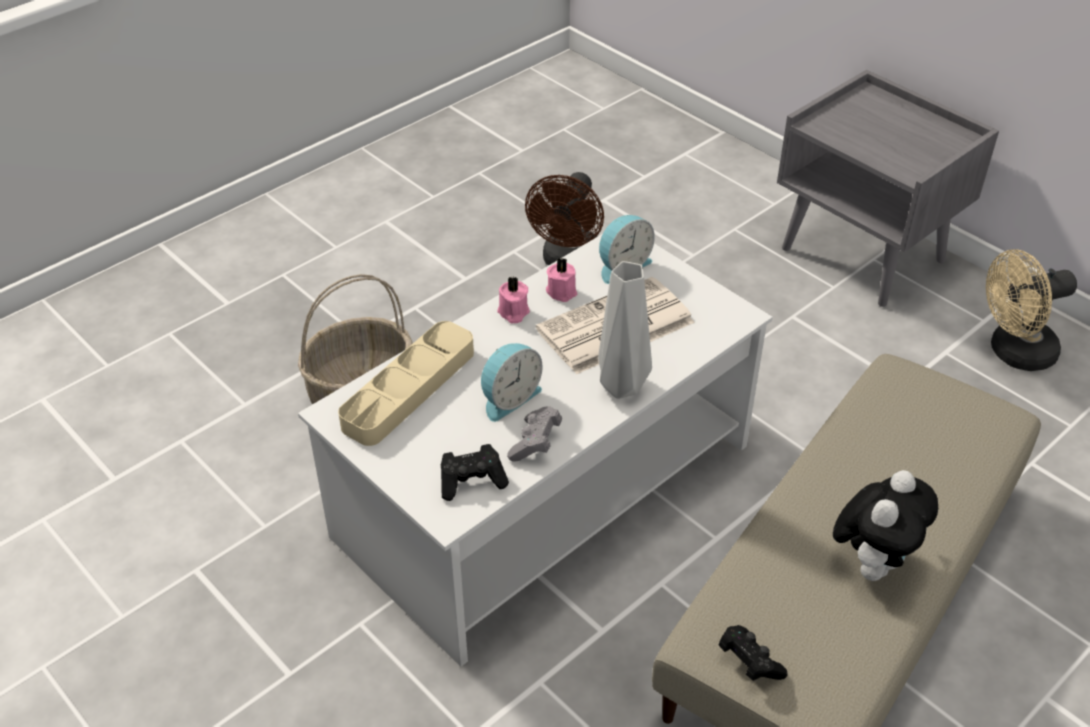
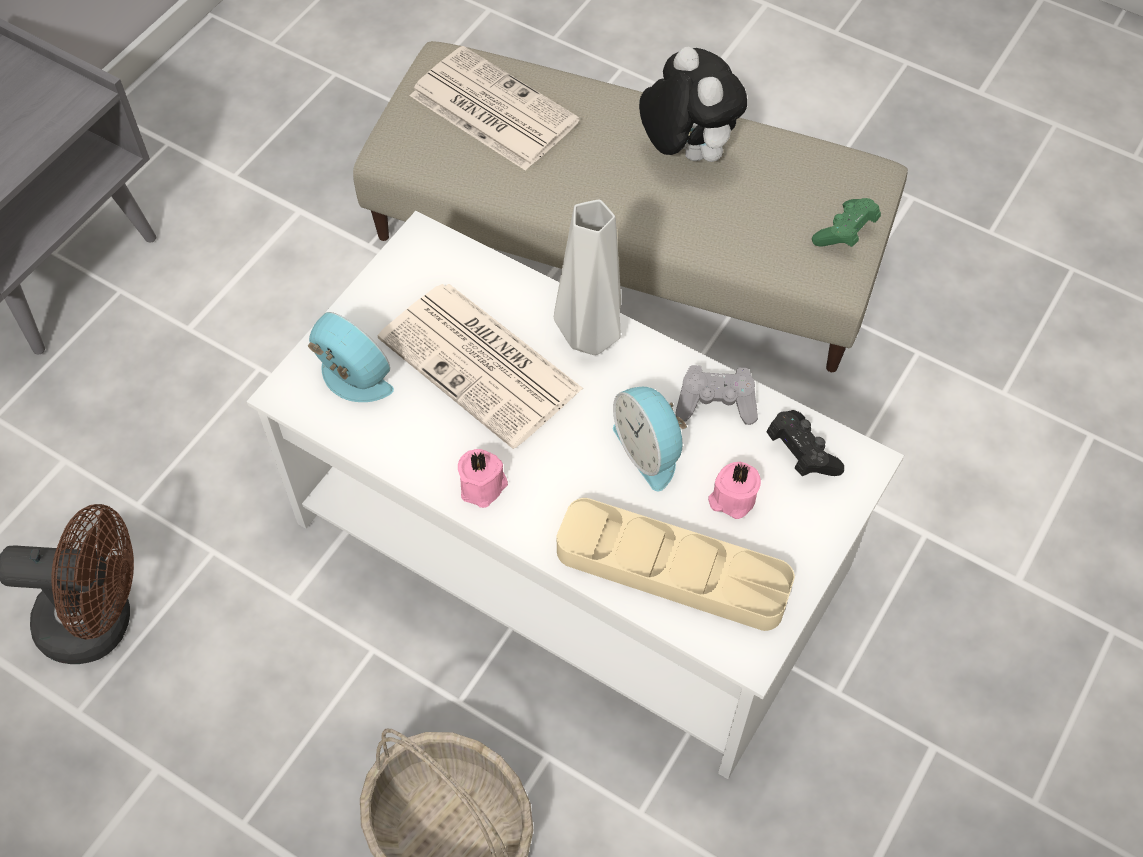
camera: 105 degrees left, 15 degrees up
alarm clock [481,343,543,422] -> alarm clock turned 150 degrees counterclockwise [613,387,687,491]
pink candle [546,257,577,302] -> pink candle moved to [708,462,761,519]
black game controller [719,625,787,681] -> green game controller [812,198,881,247]
plush toy [833,470,938,581] -> plush toy turned 45 degrees clockwise [639,47,747,162]
beige fan [986,249,1077,371] -> none
none -> newspaper [410,46,580,171]

